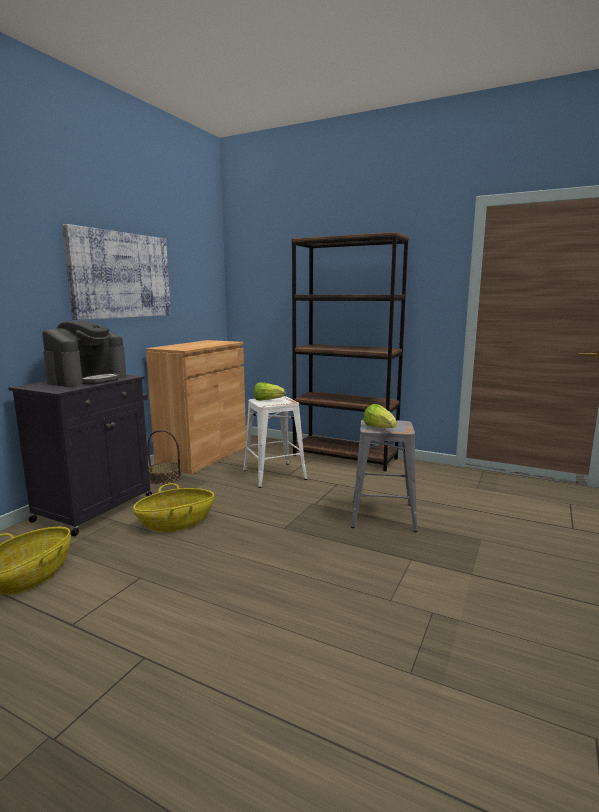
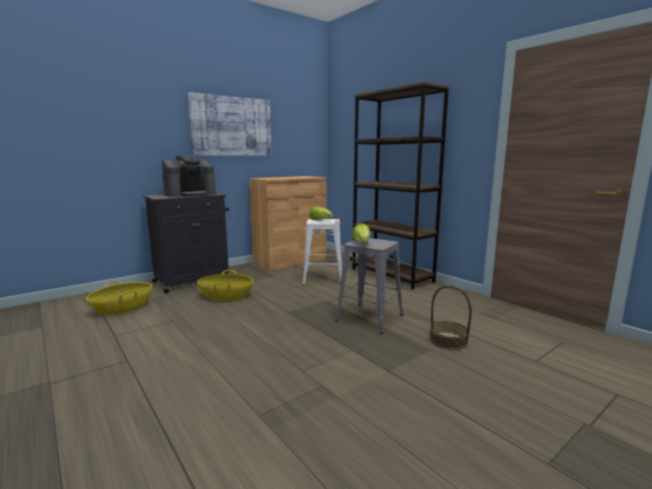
camera: 25 degrees right, 0 degrees up
basket [147,430,182,484] -> basket moved to [429,285,472,350]

